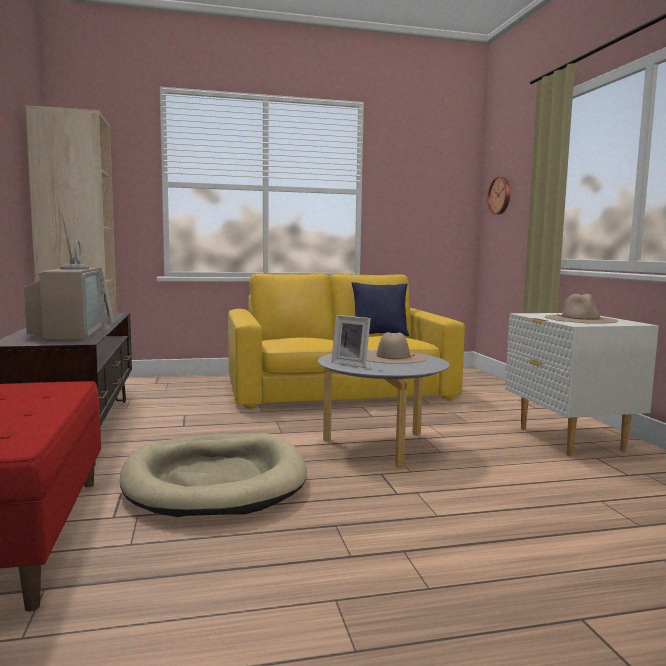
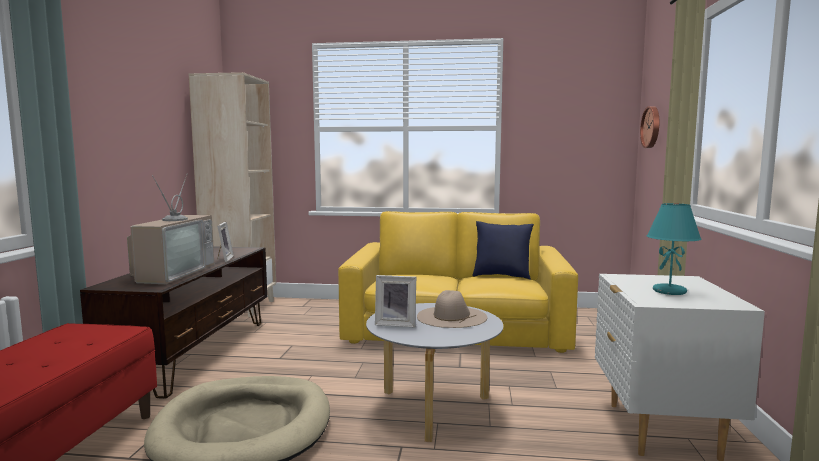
camera: 20 degrees right, 0 degrees up
picture frame [331,315,371,368] -> picture frame turned 45 degrees counterclockwise [375,275,416,327]
beige hat [545,294,618,324] -> turquoise table lamp [647,203,701,295]

